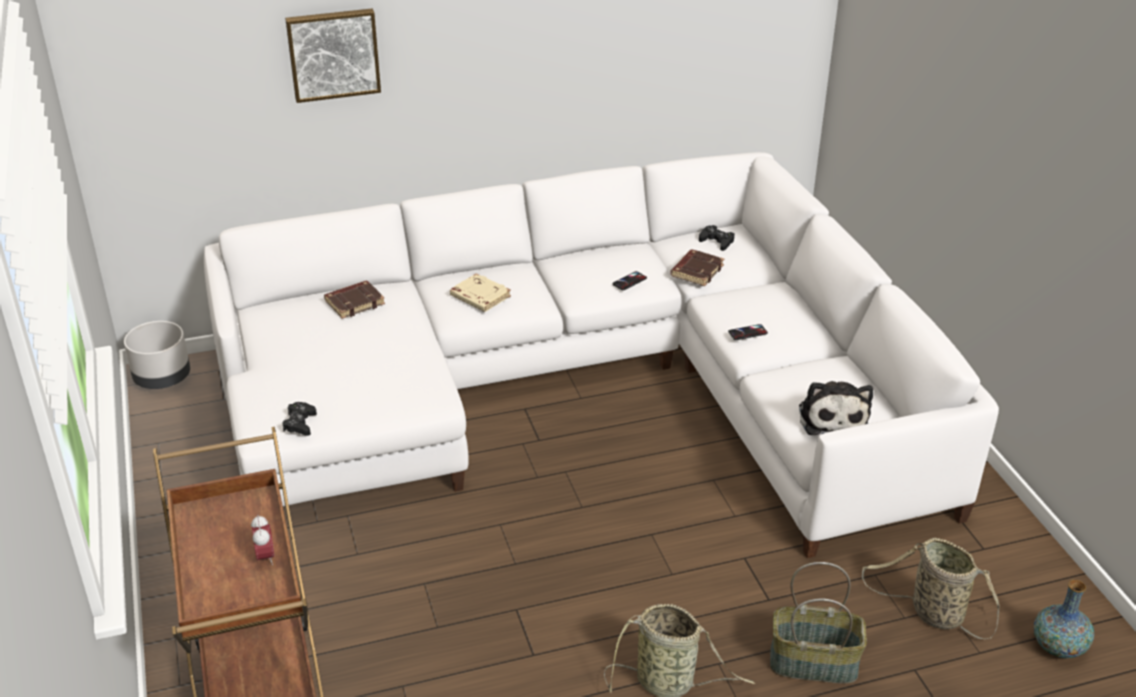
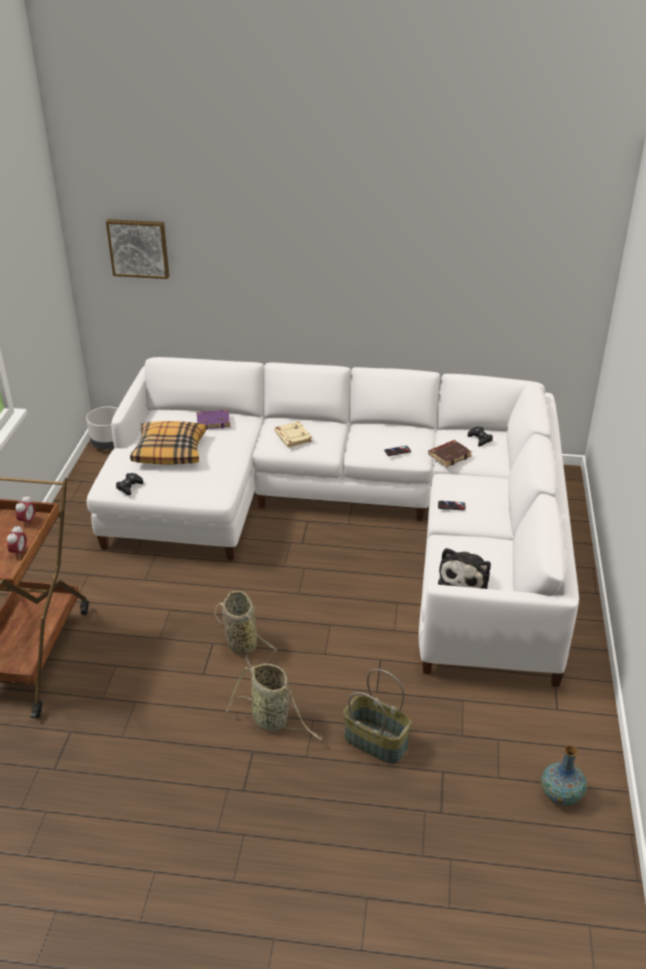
camera: 25 degrees right, 0 degrees up
picture [285,9,381,103] -> picture moved to [106,219,169,279]
brown book [324,281,385,319] -> purple book [197,410,230,430]
basket [862,538,1000,640] -> basket moved to [215,591,277,666]
none -> alarm clock [15,495,36,527]
none -> pillow [130,421,207,465]

